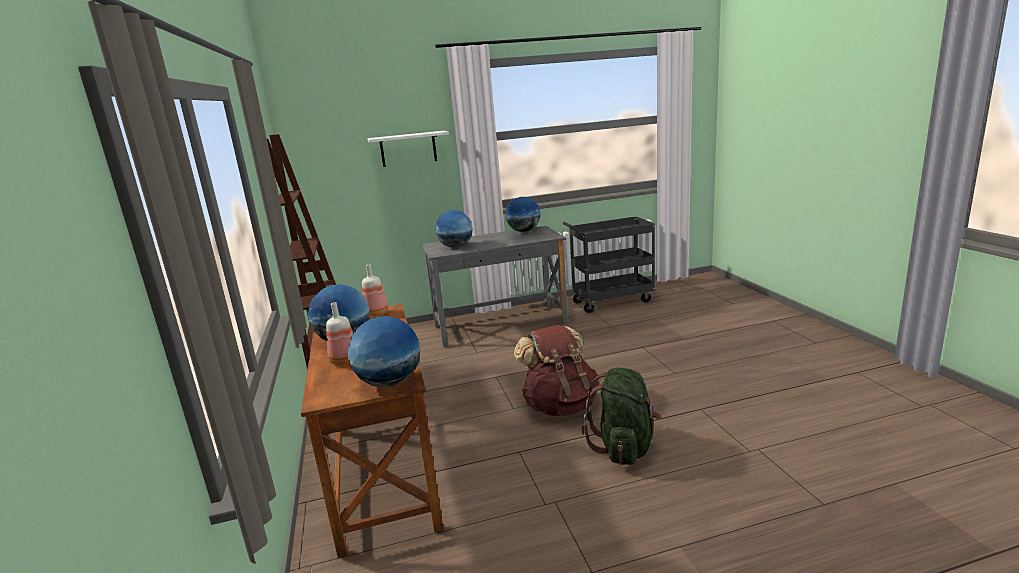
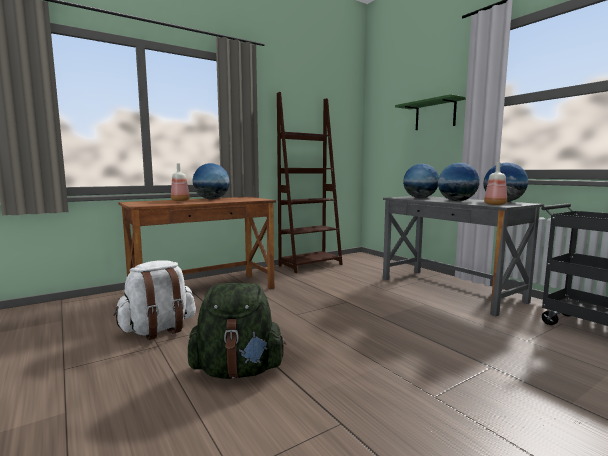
camera: 70 degrees right, 10 degrees down
globe [348,316,420,387] -> globe moved to [438,163,479,201]
bottle [362,264,389,316] -> bottle moved to [484,162,507,205]
white shelf [368,131,449,167] -> green shelf [395,94,466,130]
brown backpack [514,324,599,416] -> none
none -> white backpack [113,260,196,340]

